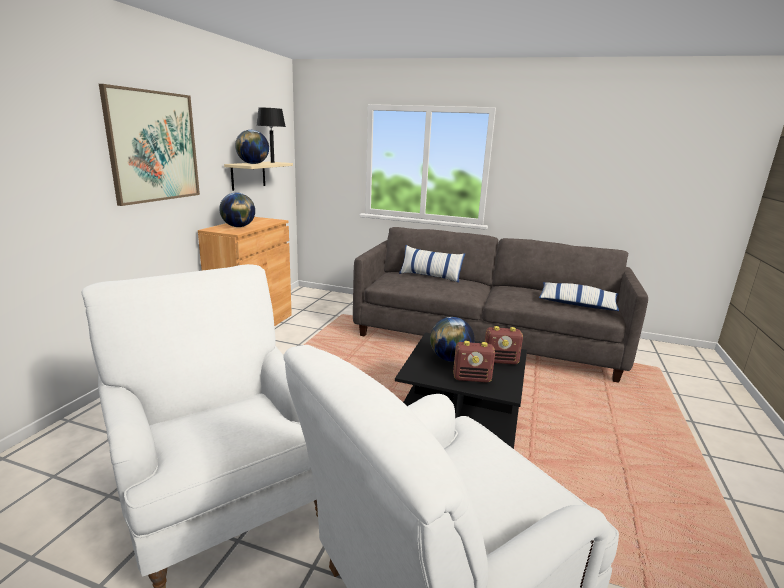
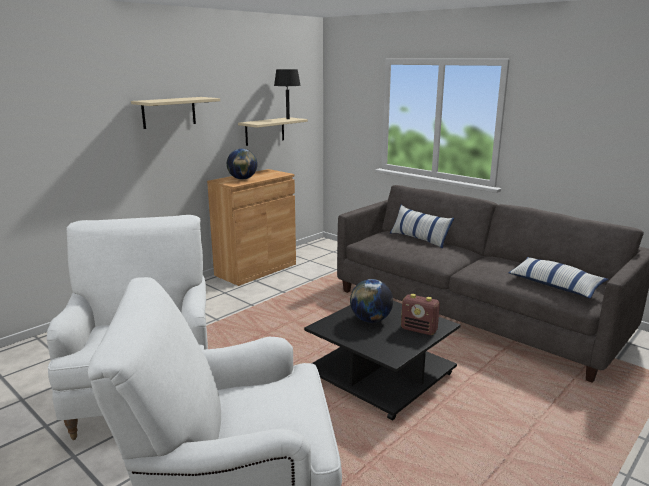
camera: 25 degrees right, 0 degrees up
picture [99,84,200,206] -> beige shelf [131,97,220,129]
globe [235,130,269,164] -> none
radio [453,341,495,382] -> none

